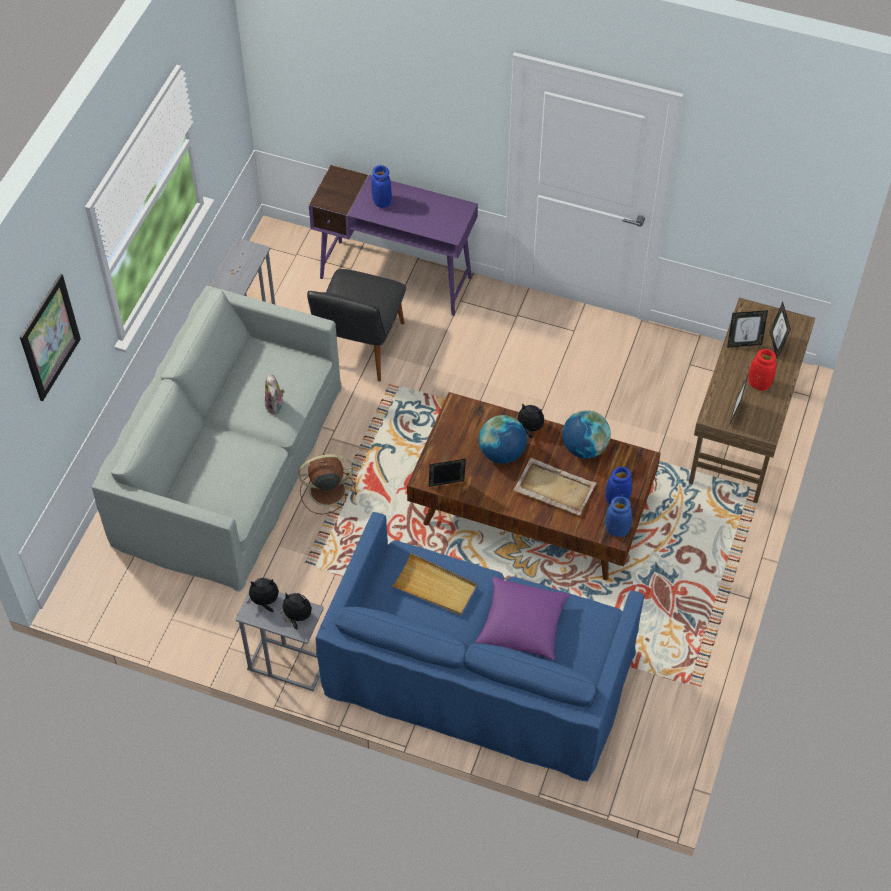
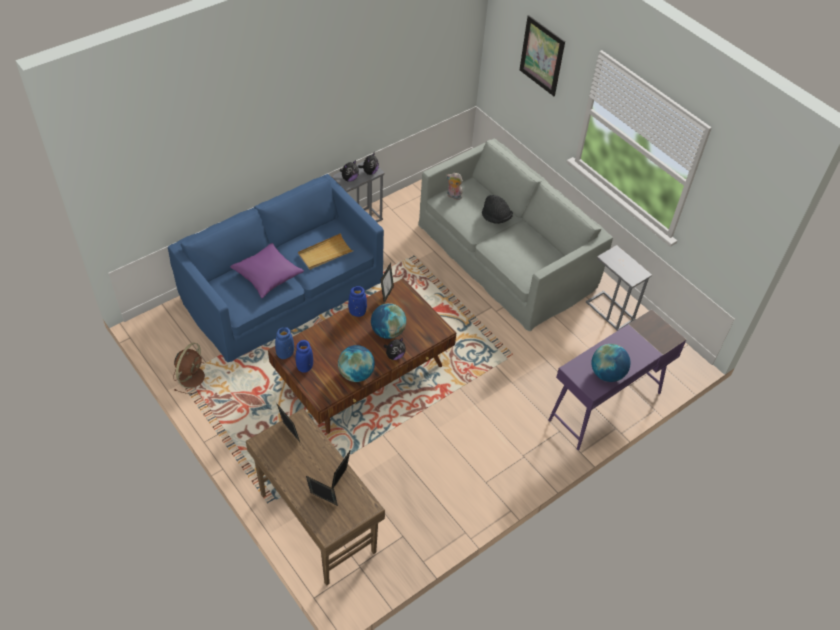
camera: 120 degrees right, 5 degrees down
plush toy [265,374,285,415] -> plush toy moved to [446,173,463,200]
brown fan [298,454,357,515] -> brown fan moved to [173,343,205,394]
black chair [307,269,406,382] -> none
blue vase [371,165,392,208] -> blue vase moved to [348,286,367,317]
beige tray [513,458,597,515] -> none
red vase [748,349,777,391] -> none
none -> black hat [482,195,513,224]
none -> globe [591,344,630,382]

